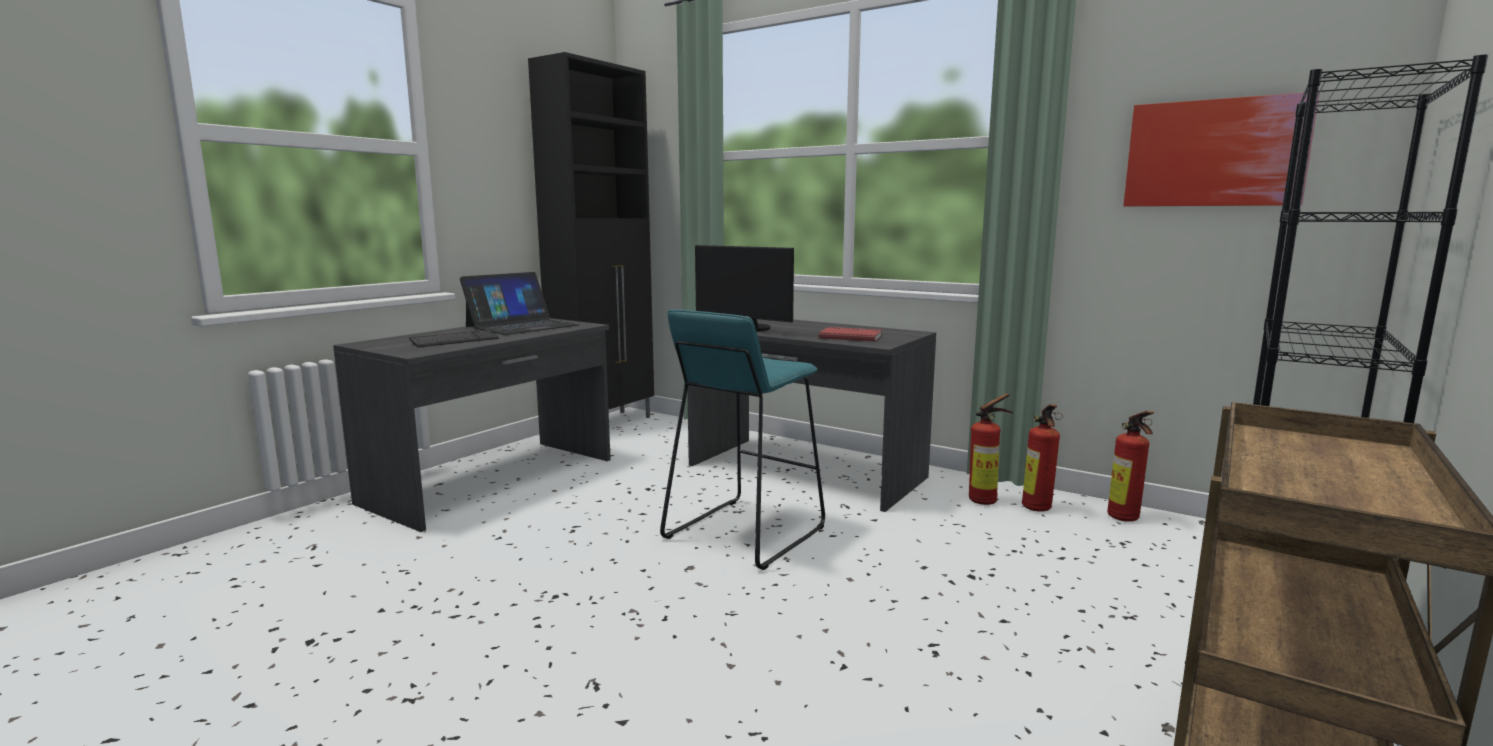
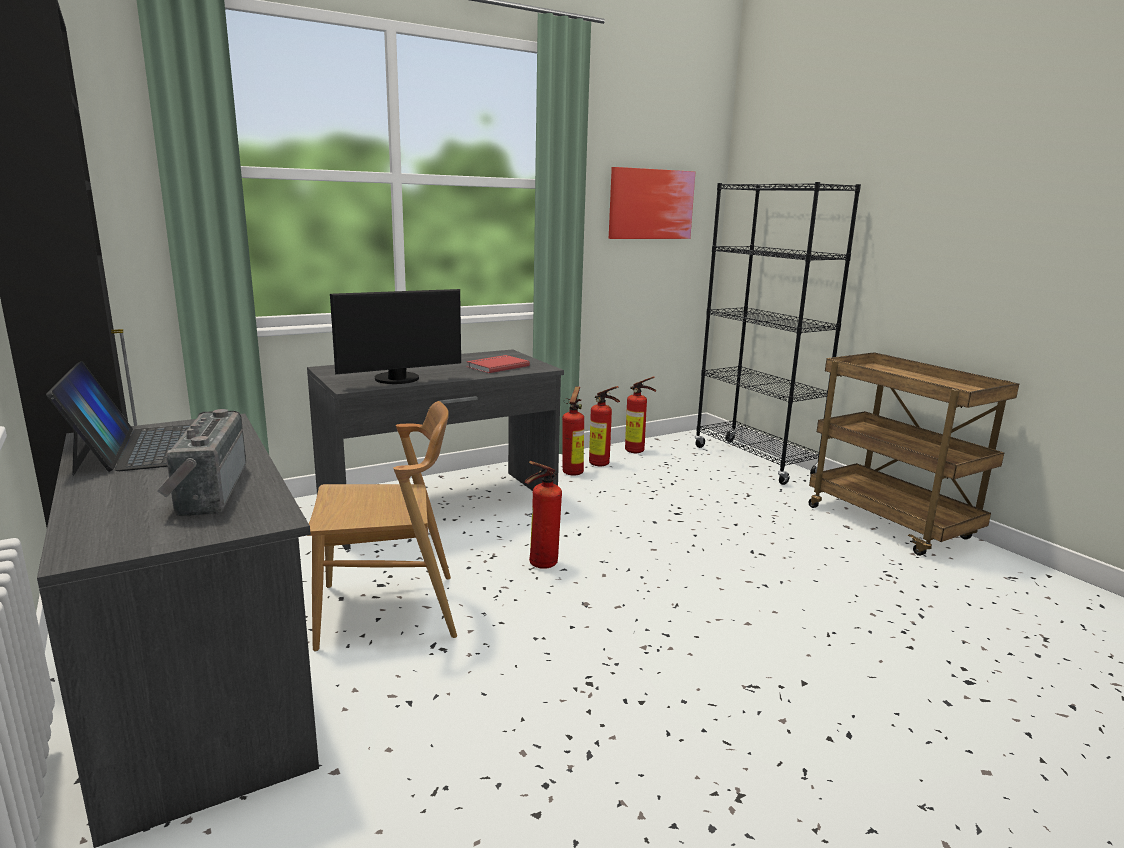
camera: 65 degrees left, 5 degrees up
keyboard [409,330,499,347] -> radio [157,409,246,516]
turquoise stool [660,309,825,570] -> fire extinguisher [524,461,562,569]
none -> brown chair [307,401,457,652]

